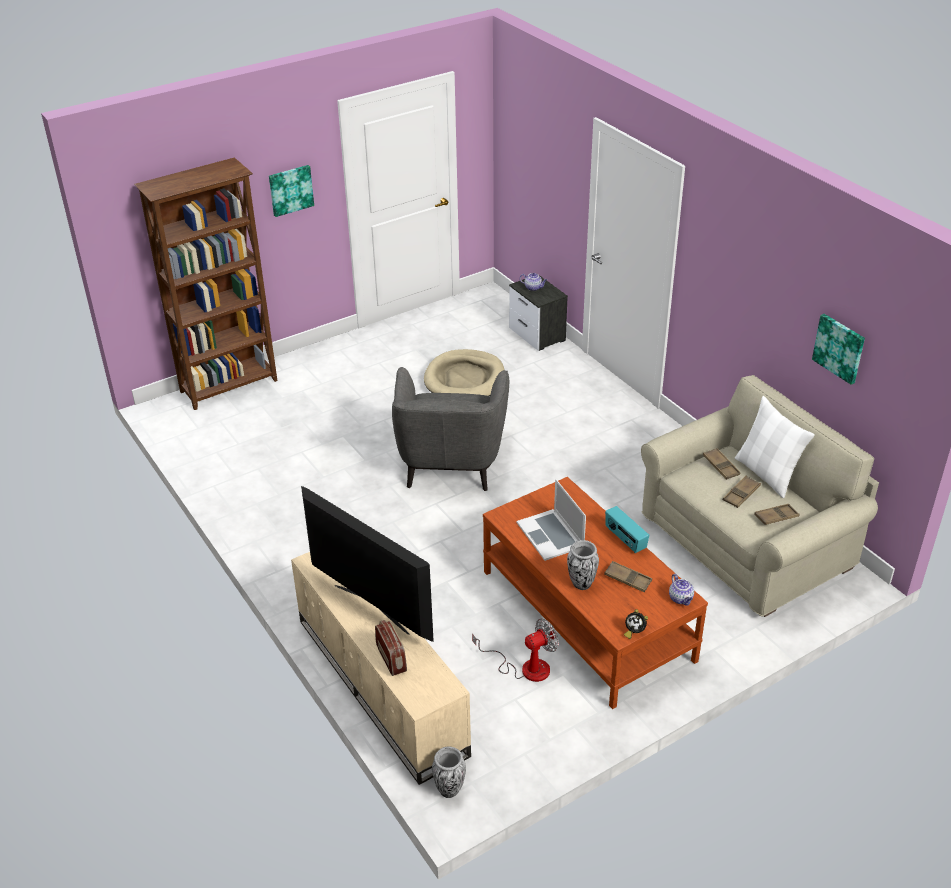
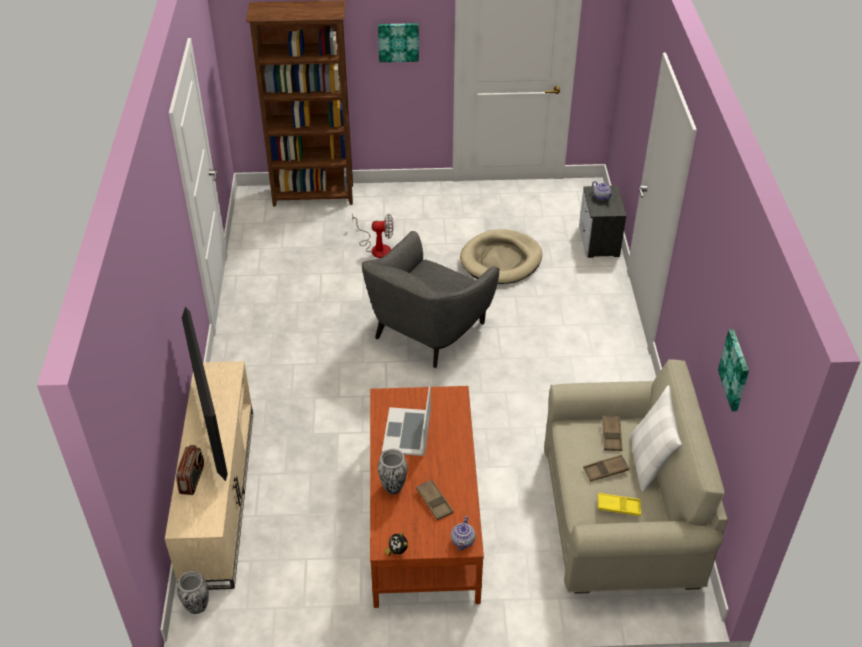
camera: 30 degrees right, 5 degrees up
fan [472,619,559,682] -> fan moved to [352,213,393,258]
radio [605,506,649,554] -> none
brown tray [754,504,800,525] -> yellow tray [598,493,641,516]

